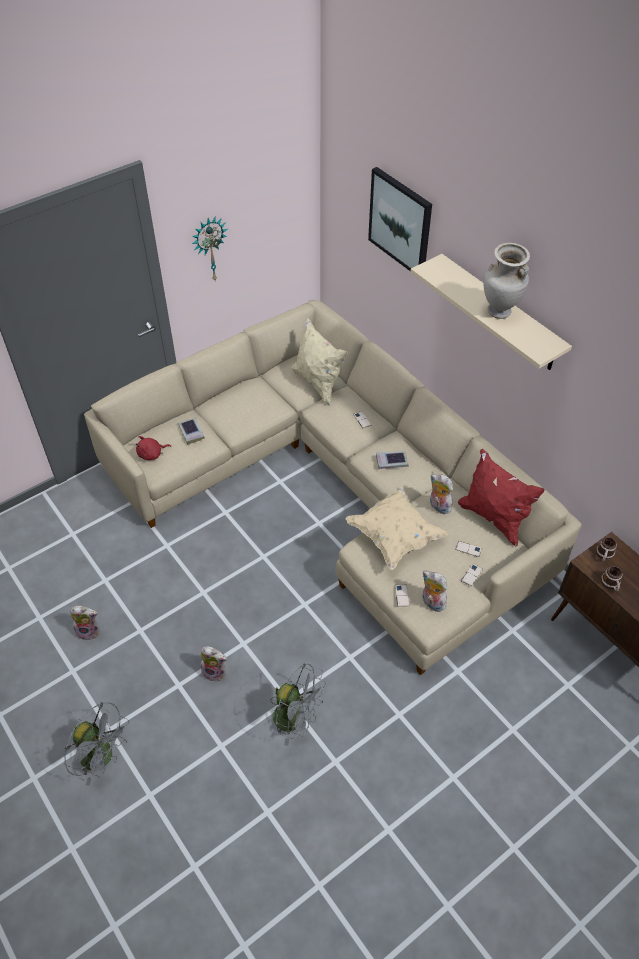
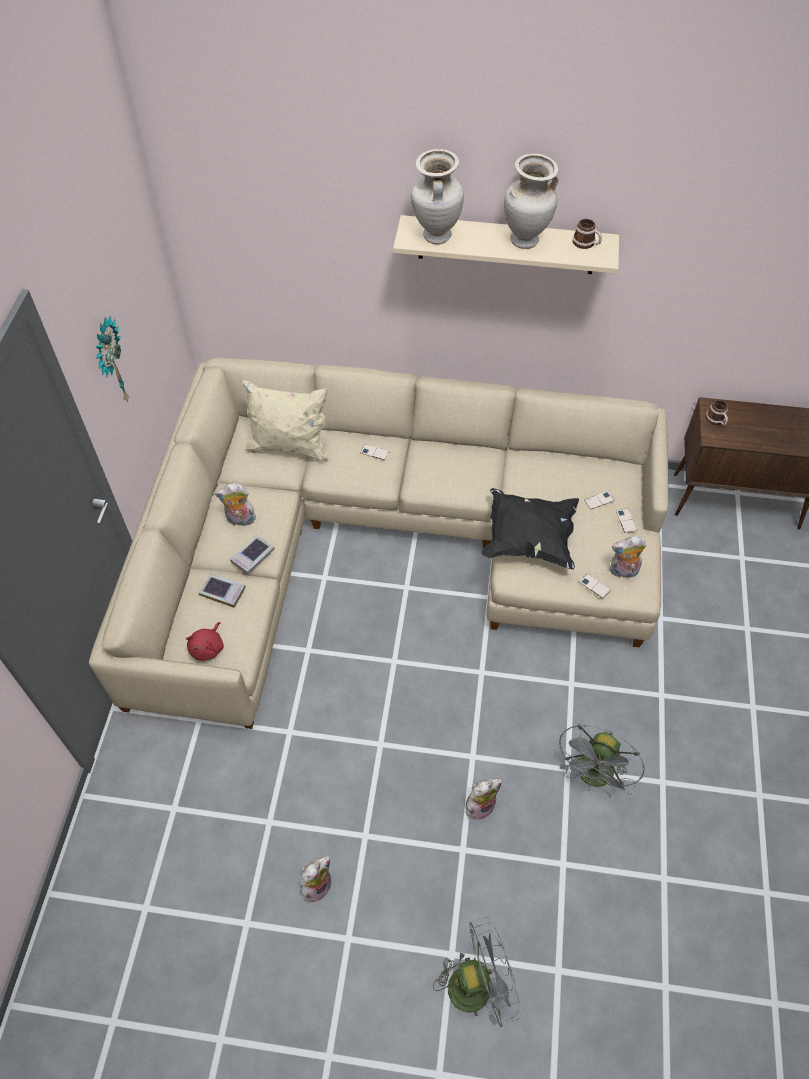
camera: 45 degrees left, 5 degrees up
grey fan [270,663,326,746] -> grey fan turned 135 degrees clockwise [555,724,645,798]
beige pillow [346,487,448,570] -> black pillow [481,488,579,570]
picture [368,167,432,272] -> none
book [376,451,409,469] -> book moved to [230,535,275,574]
plush toy [430,474,453,514] -> plush toy moved to [215,483,256,526]
red pillow [458,449,545,547] -> none
mug [601,566,622,591] -> mug moved to [573,219,602,249]
none -> beige vase [411,149,464,244]

